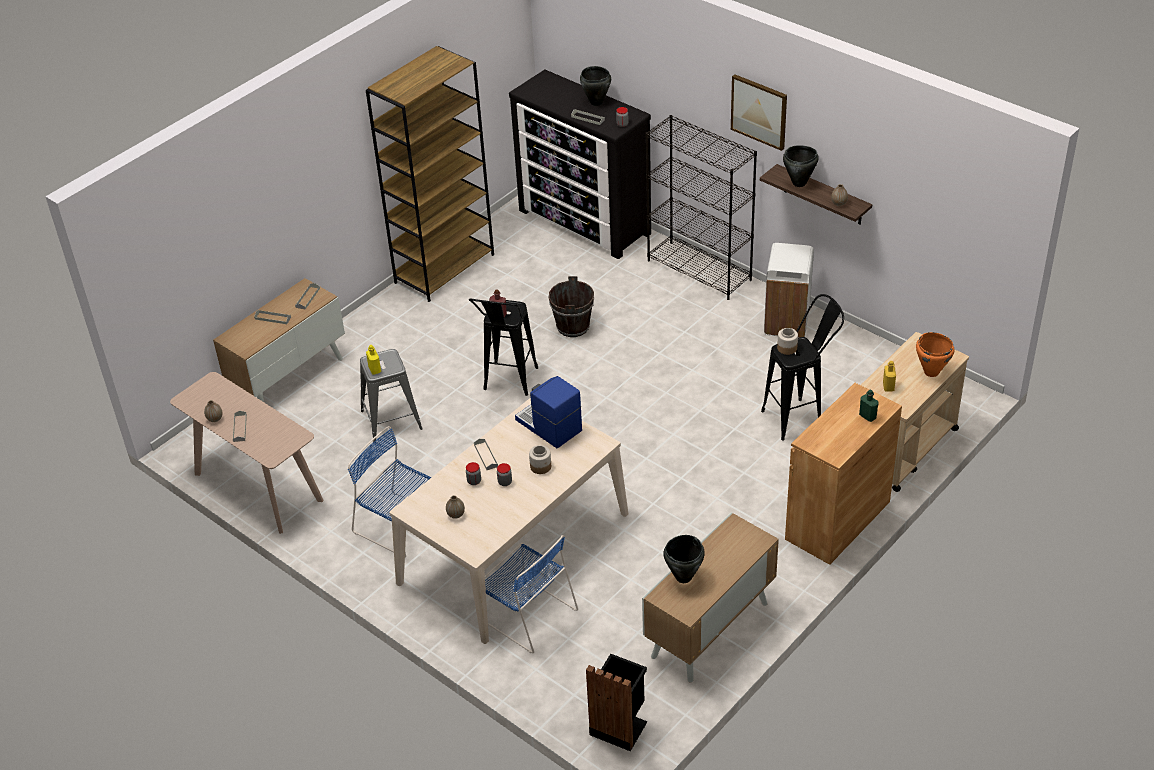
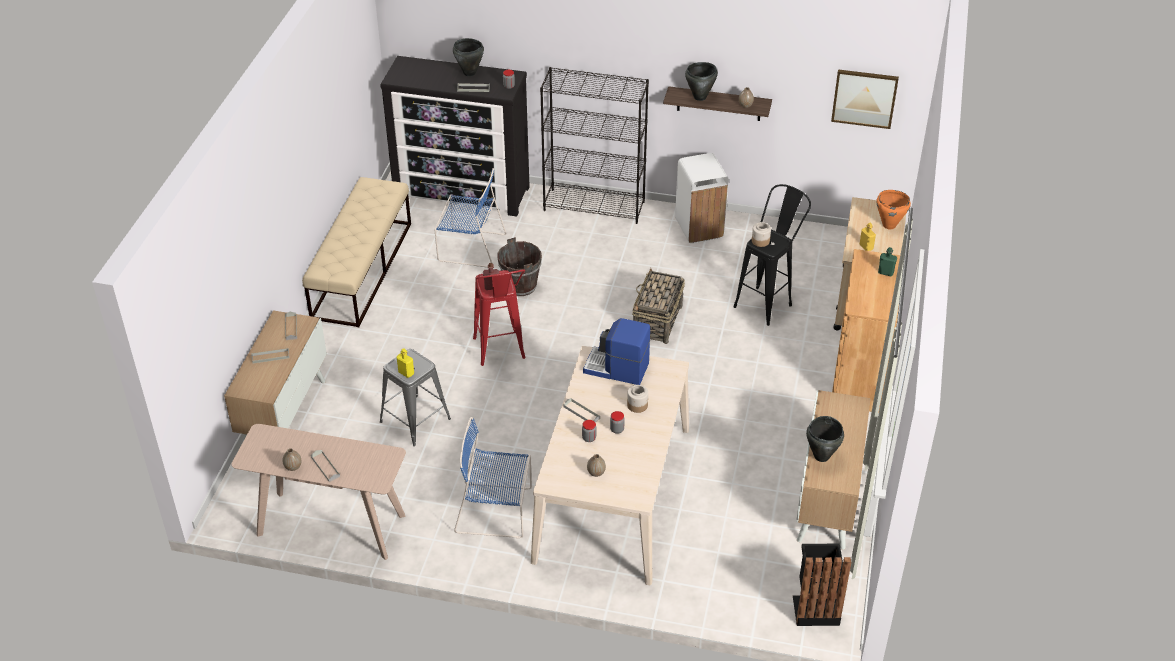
camera: 30 degrees left, 0 degrees up
brown bookcase [366,46,494,302] -> beige bench [302,177,411,327]
black stool [469,298,538,396] -> red stool [473,269,525,366]
blue chair [485,535,578,653] -> blue chair moved to [435,168,506,268]
picture [731,74,787,151] -> picture moved to [831,69,899,129]
none -> basket [632,268,685,344]

